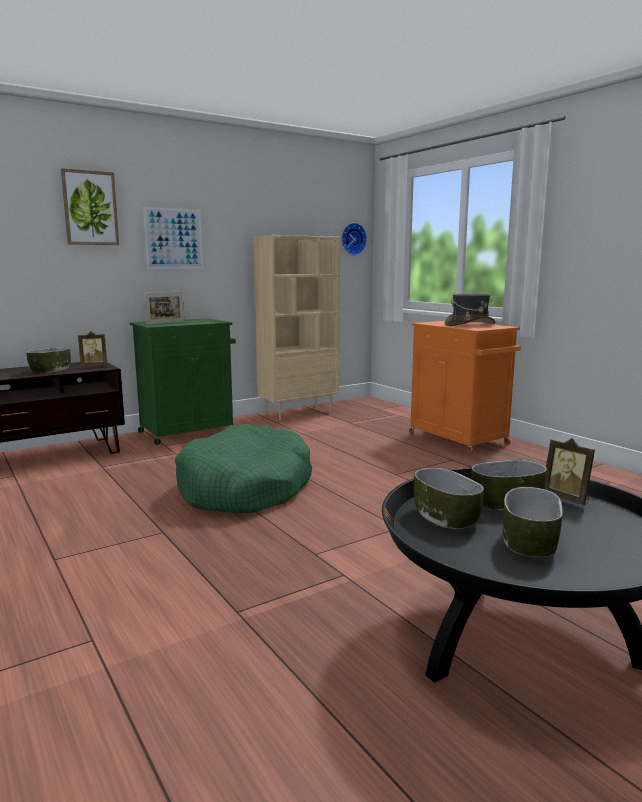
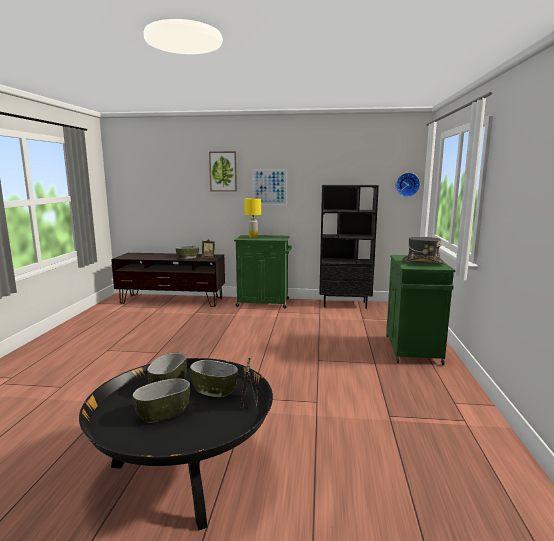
camera: 40 degrees right, 0 degrees up
picture frame [144,292,184,324] -> yellow table lamp [244,198,261,238]
green dog bed [175,424,312,513] -> none
beige bookcase [253,235,340,420] -> black bookcase [319,185,379,309]
orange cabinet [409,321,521,454] -> green cabinet [386,255,456,365]

